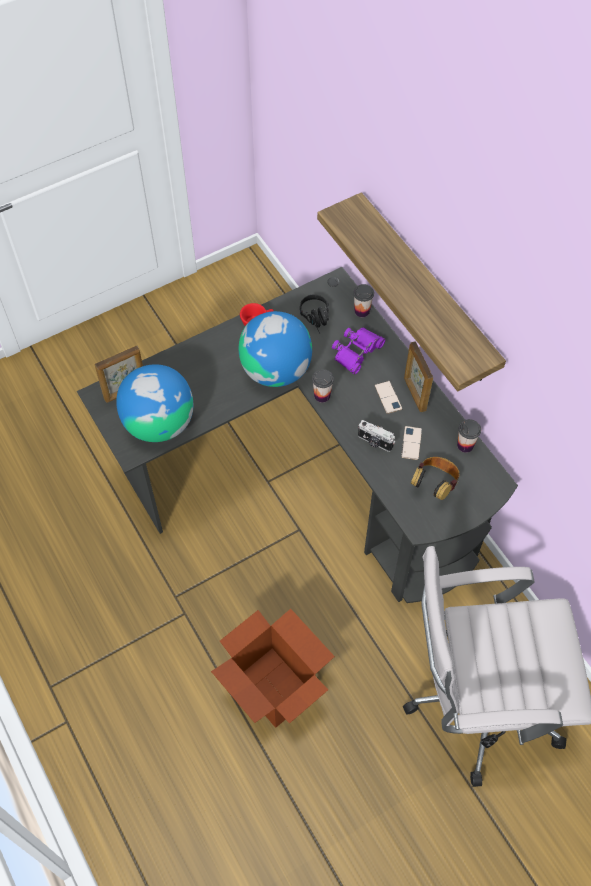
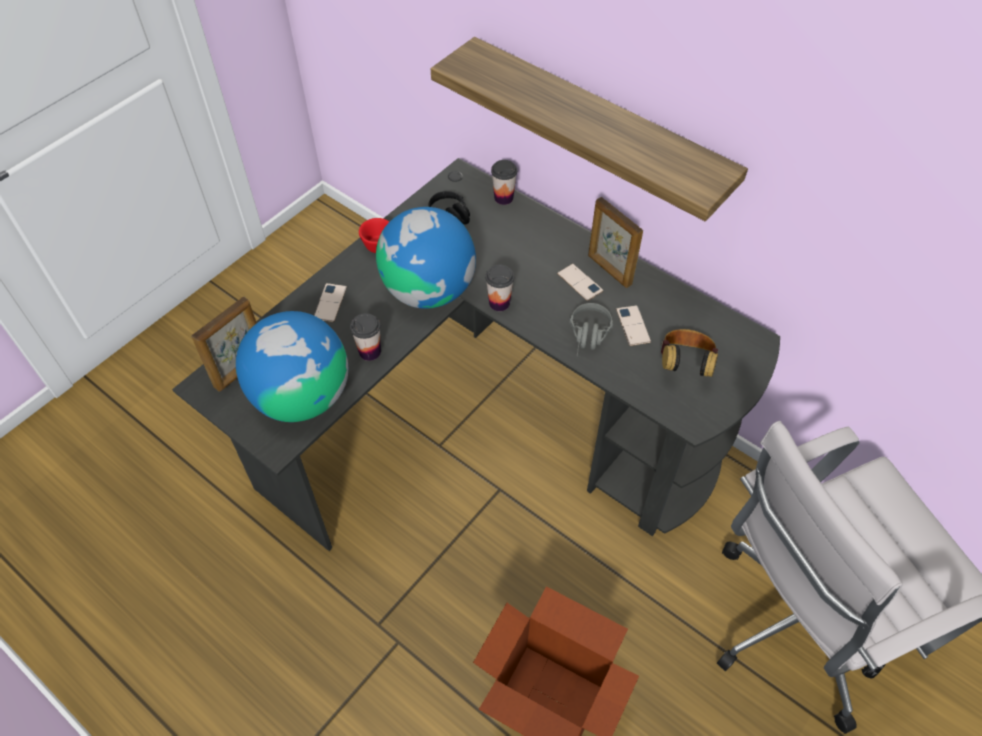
camera: 20 degrees left, 5 degrees down
purple binoculars [332,328,385,375] -> none
camera [358,420,395,452] -> grey headphones [570,303,613,356]
cup [457,419,481,453] -> cup moved to [350,313,381,361]
none -> phone [314,283,347,322]

